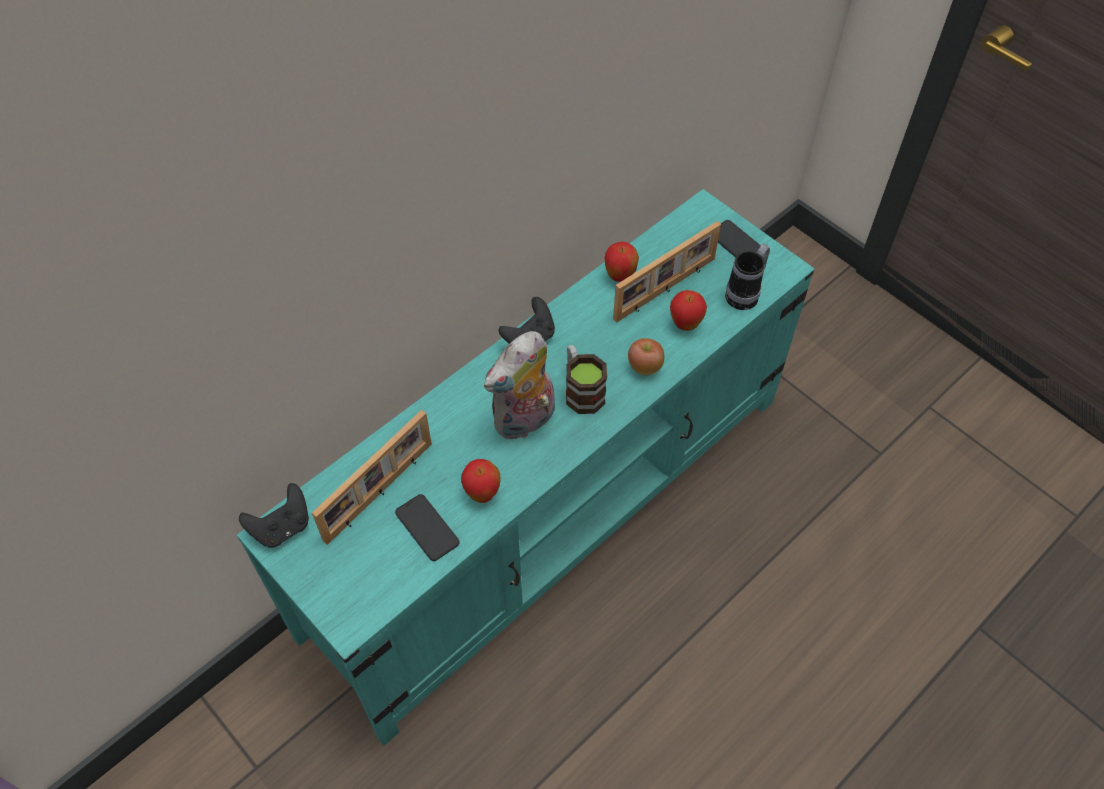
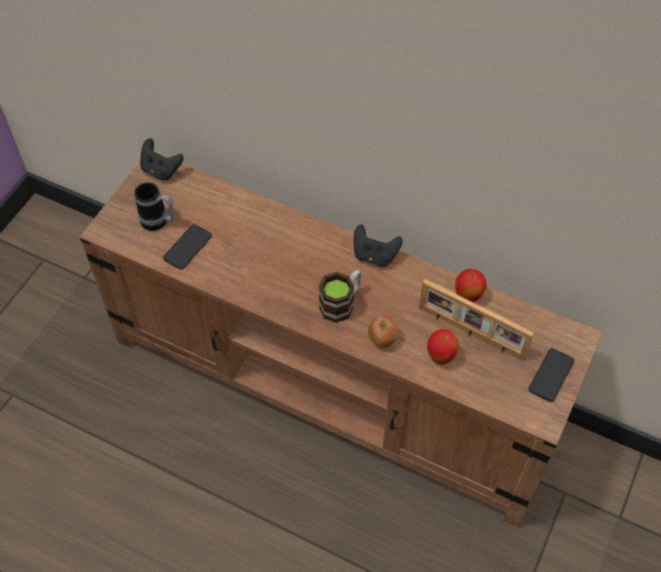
camera: 70 degrees right, 0 degrees up
turquoise tv stand [237,189,814,746] -> brown tv stand [80,154,603,527]
picture frame [312,410,432,545] -> none
apple [461,459,501,503] -> none
plush toy [484,331,555,439] -> none
mug [725,244,770,310] -> mug moved to [134,182,175,231]

